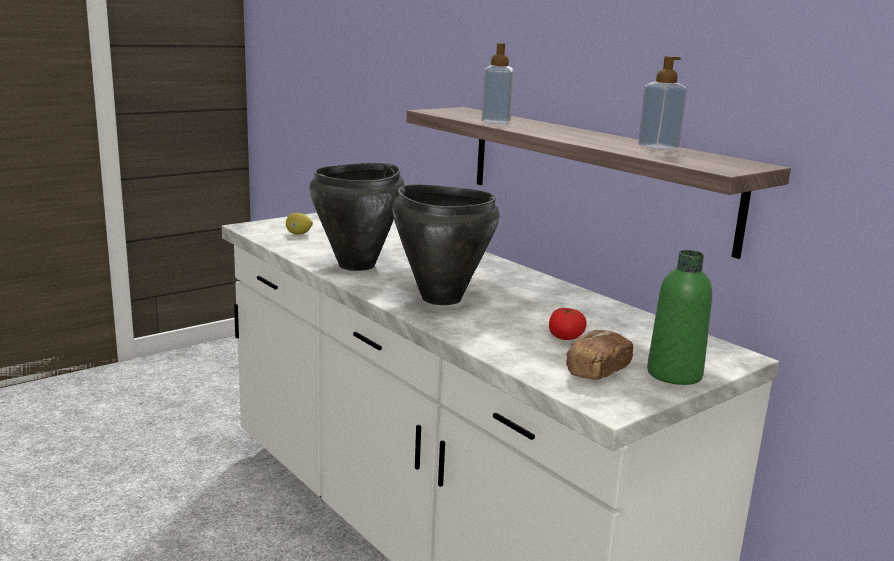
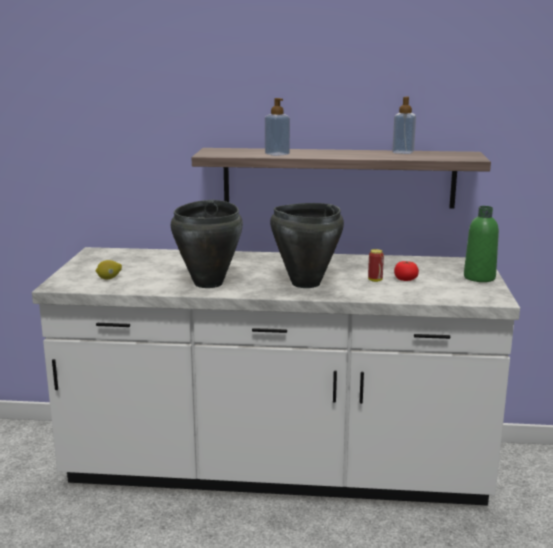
camera: 45 degrees left, 0 degrees up
bread [566,330,633,380] -> none
none -> can [368,249,384,282]

